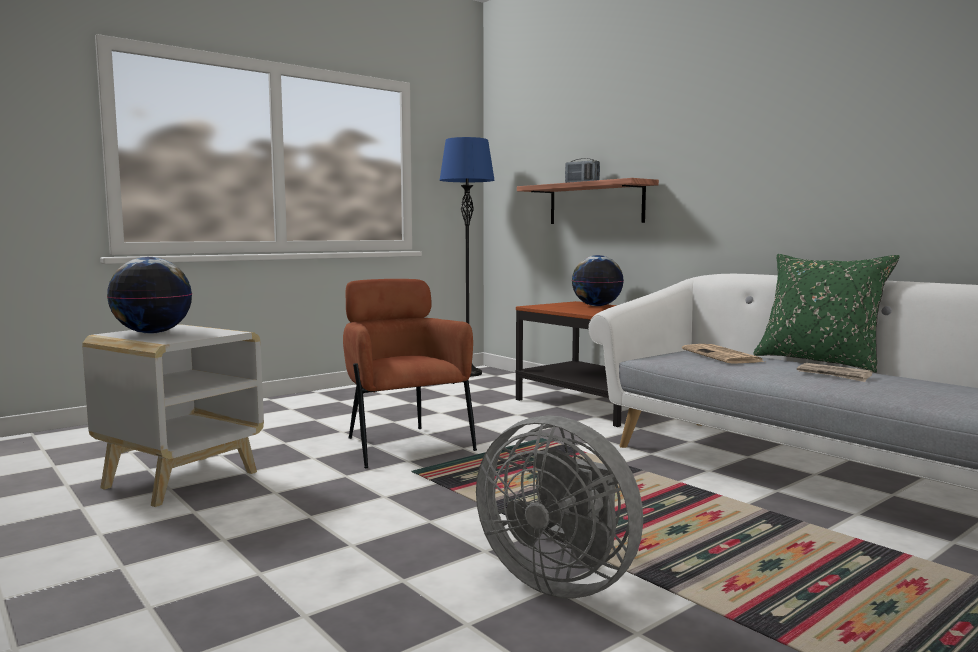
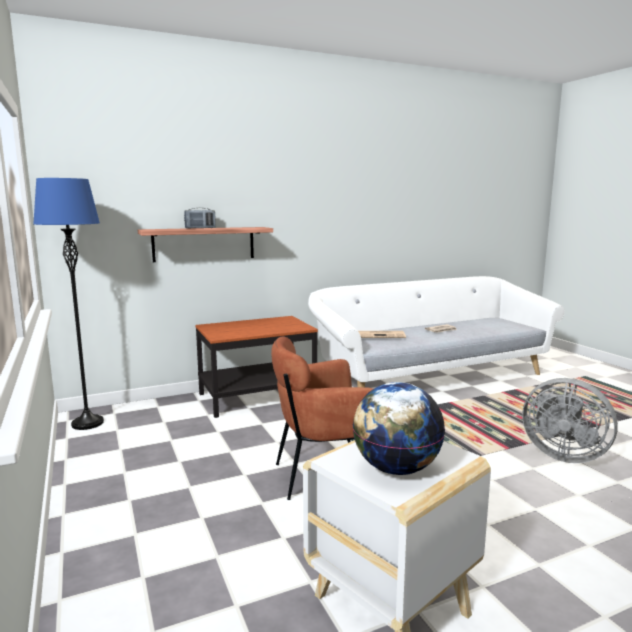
camera: 75 degrees left, 5 degrees up
grey fan [476,415,643,599] -> grey fan turned 75 degrees clockwise [523,378,618,463]
globe [572,255,624,306] -> none
green pillow [753,254,900,373] -> none

